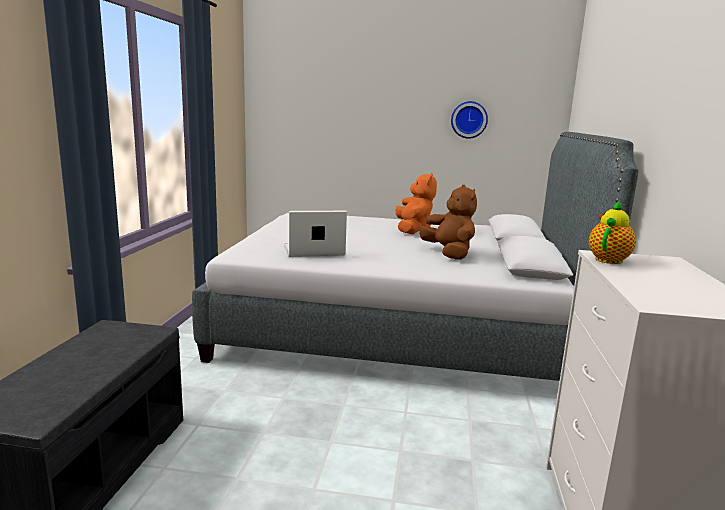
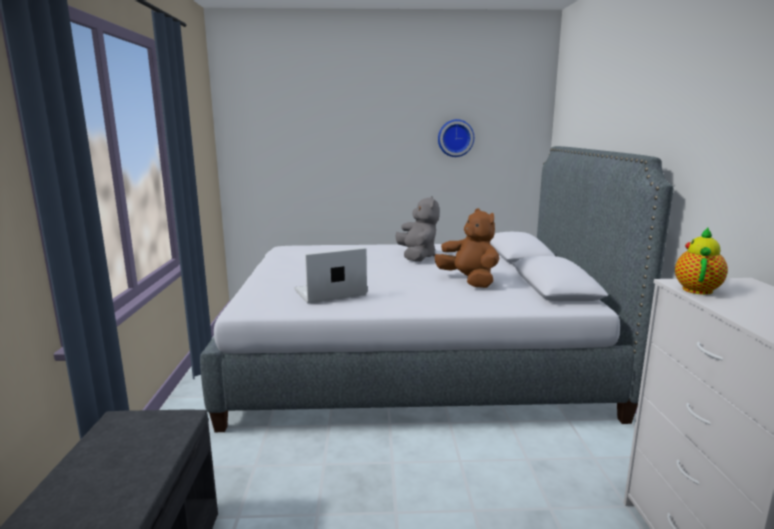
camera: 10 degrees left, 0 degrees up
orange plush toy [396,173,437,234] -> grey plush toy [395,196,439,262]

